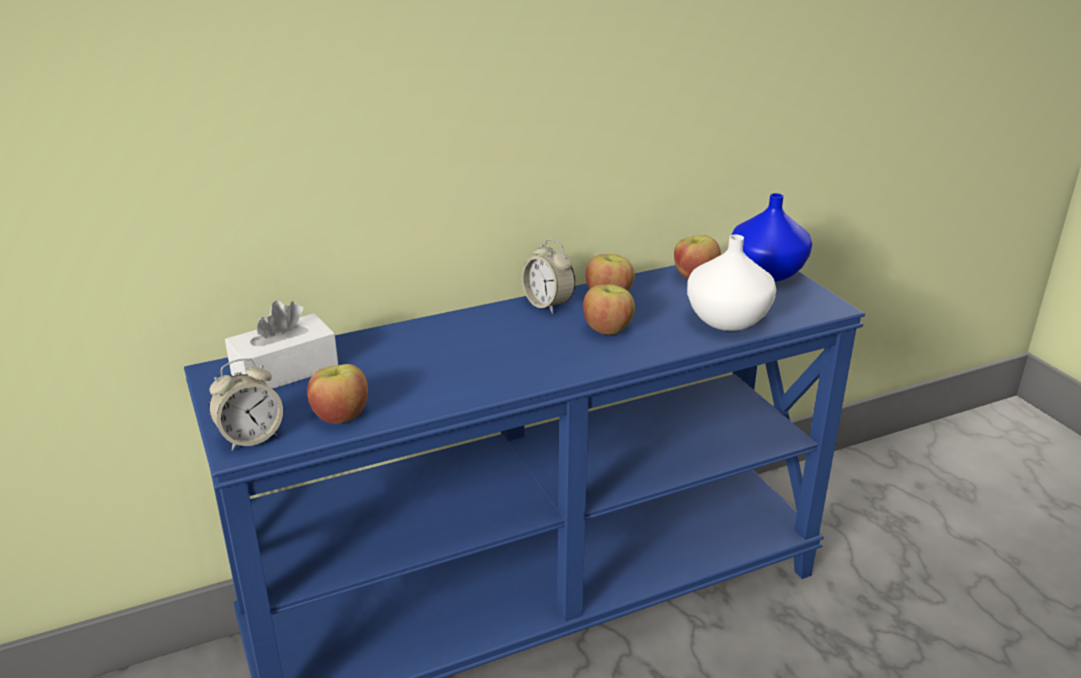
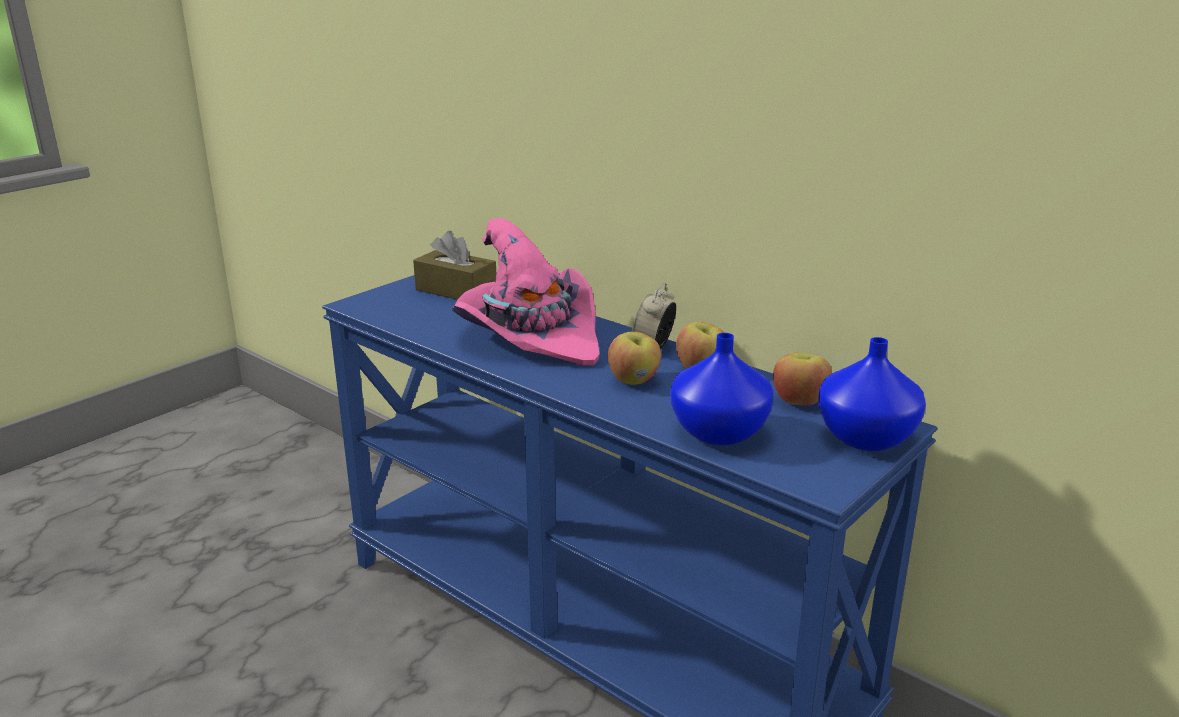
camera: 65 degrees right, 5 degrees down
alarm clock [209,358,283,451] -> none
white tissue box [225,301,338,389] -> brown tissue box [413,231,496,300]
apple [307,364,368,424] -> none
white vase [687,234,776,331] -> blue vase [670,333,774,445]
none -> pink hat [452,218,599,365]

